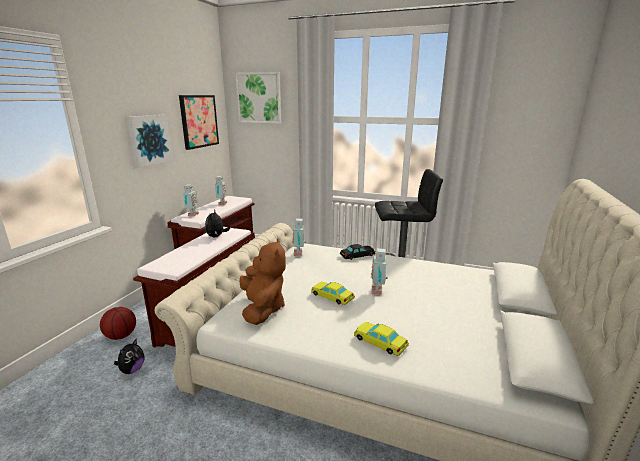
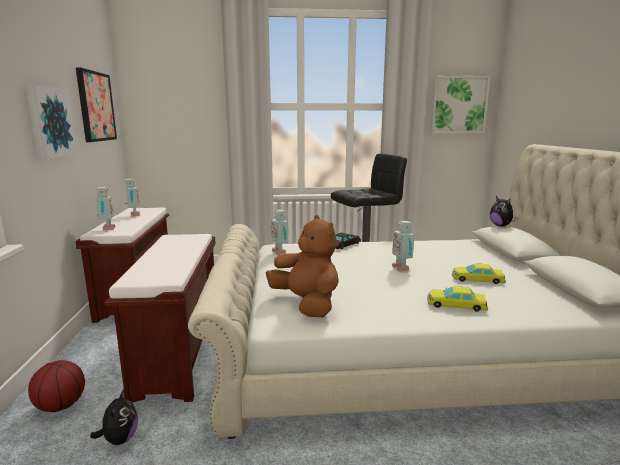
camera: 25 degrees left, 5 degrees down
plush toy [205,209,230,237] -> plush toy moved to [490,196,518,226]
picture [236,72,281,123] -> picture moved to [431,76,491,134]
yellow toy car [311,282,355,305] -> yellow toy car moved to [452,263,506,284]

